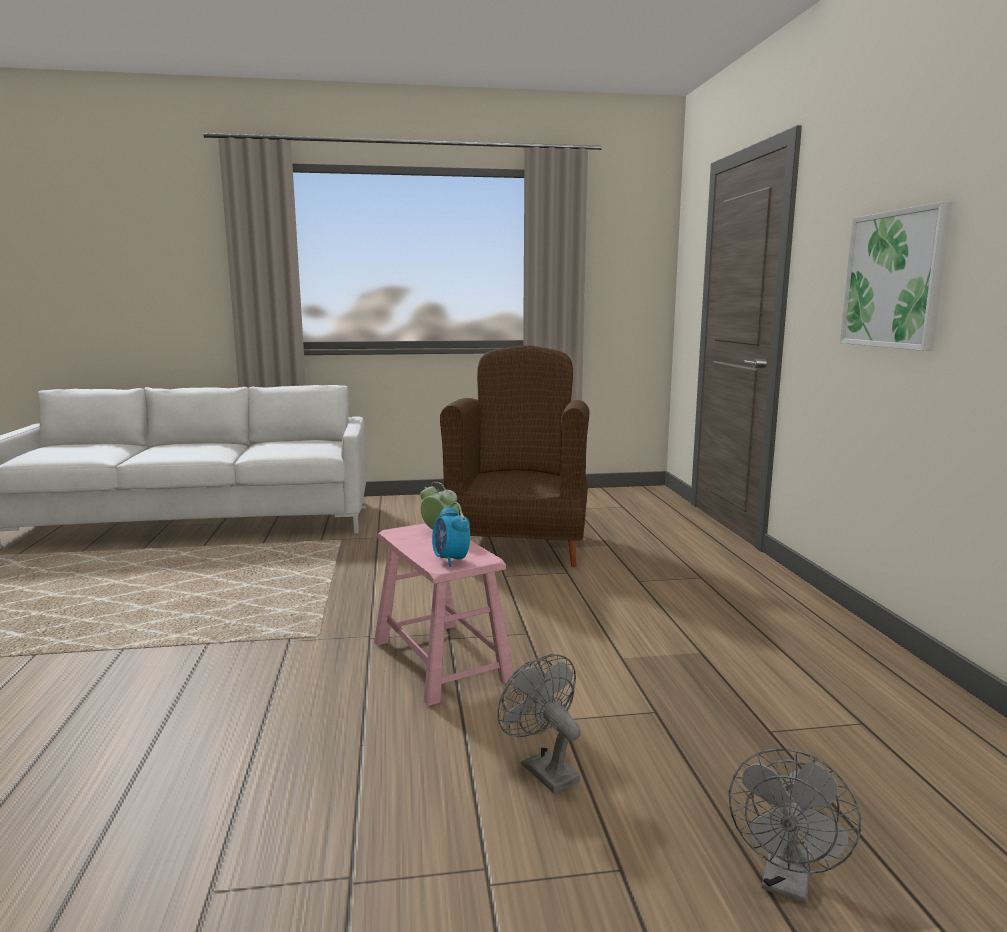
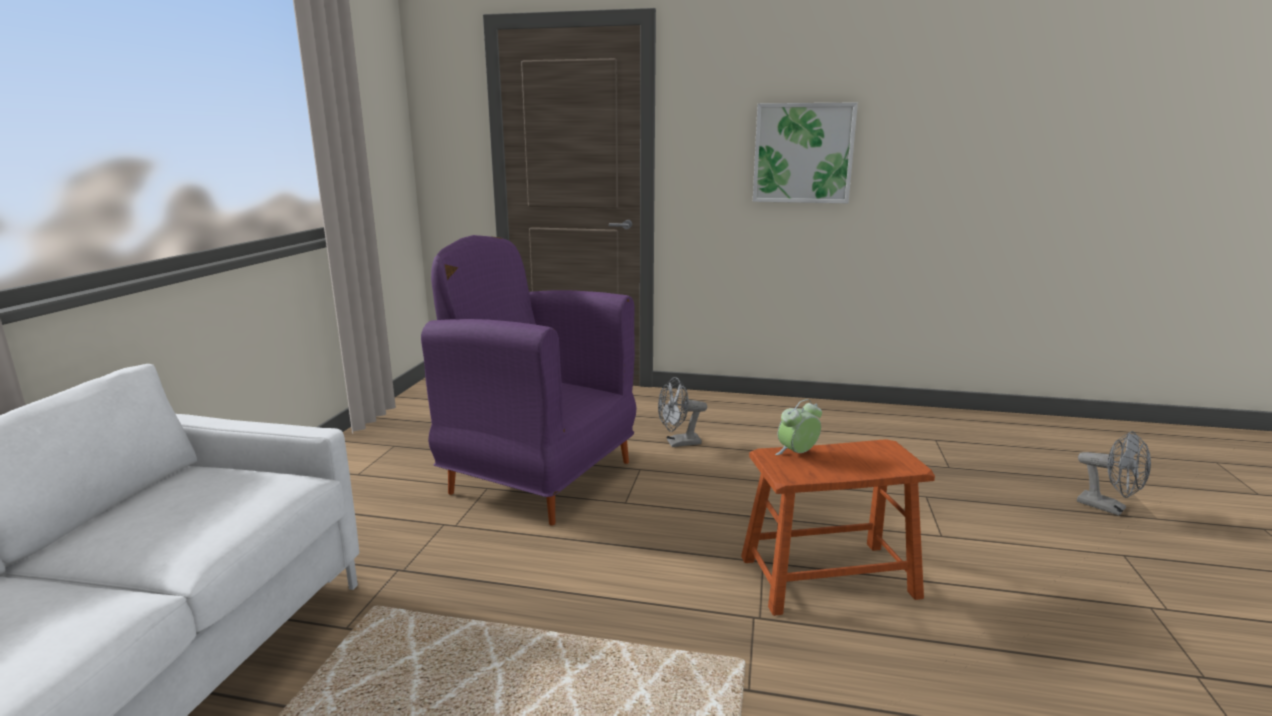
camera: 70 degrees left, 5 degrees up
pink stool [374,523,515,706] -> brown stool [741,439,935,616]
alarm clock [432,502,470,567] -> none
brown armchair [440,345,590,567] -> purple armchair [421,235,637,526]
grey fan [498,654,581,793] -> grey fan moved to [658,377,707,447]

